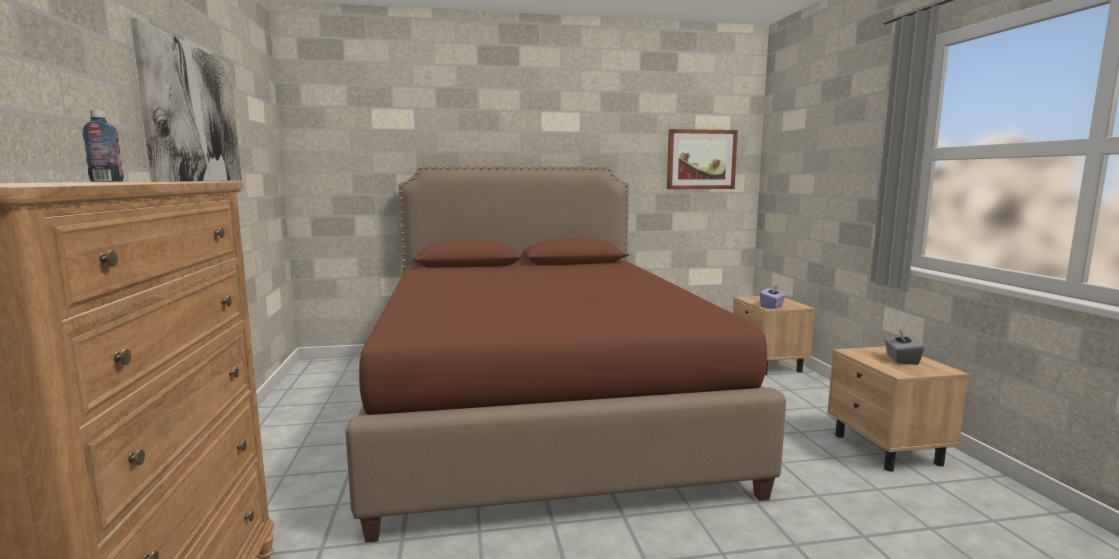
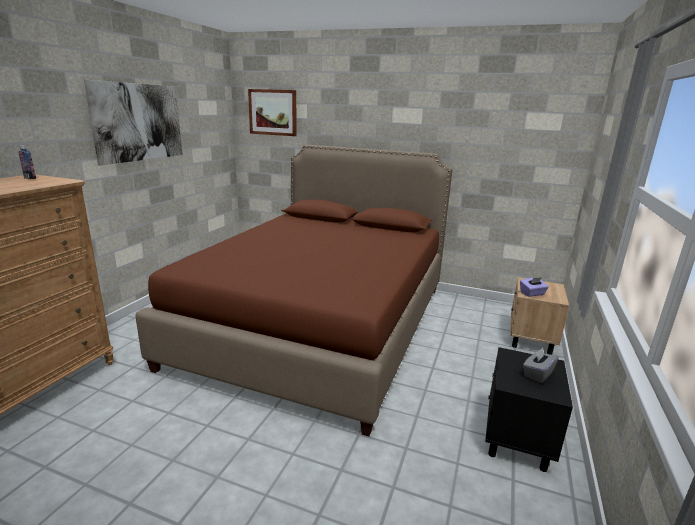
camera: 30 degrees right, 10 degrees up
picture [667,129,738,189] -> picture moved to [248,89,297,136]
beige nightstand [827,346,969,472] -> black nightstand [485,347,573,472]

